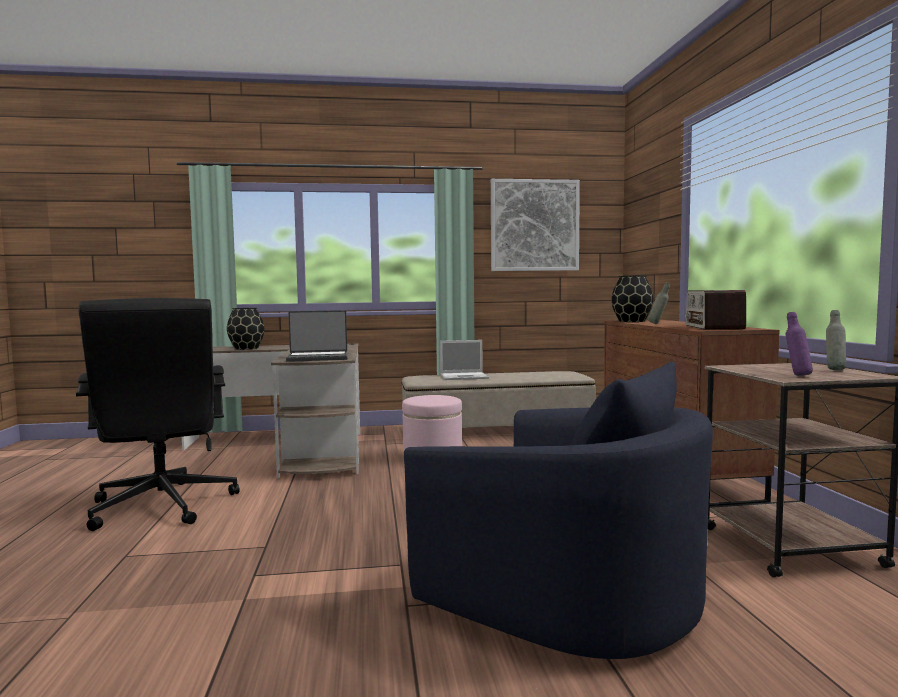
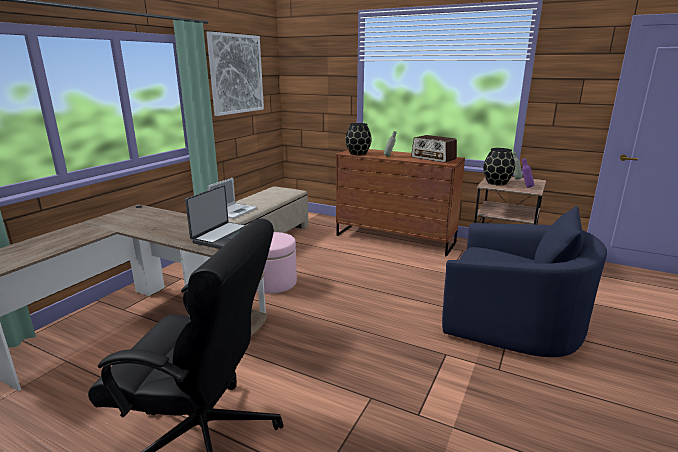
camera: 55 degrees left, 15 degrees up
black vase [227,308,264,350] -> black vase moved to [483,148,515,185]
blue armchair [404,362,713,659] -> blue armchair turned 45 degrees clockwise [442,206,607,357]

